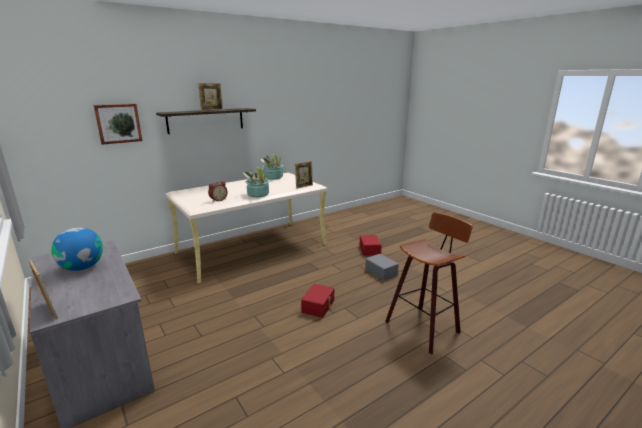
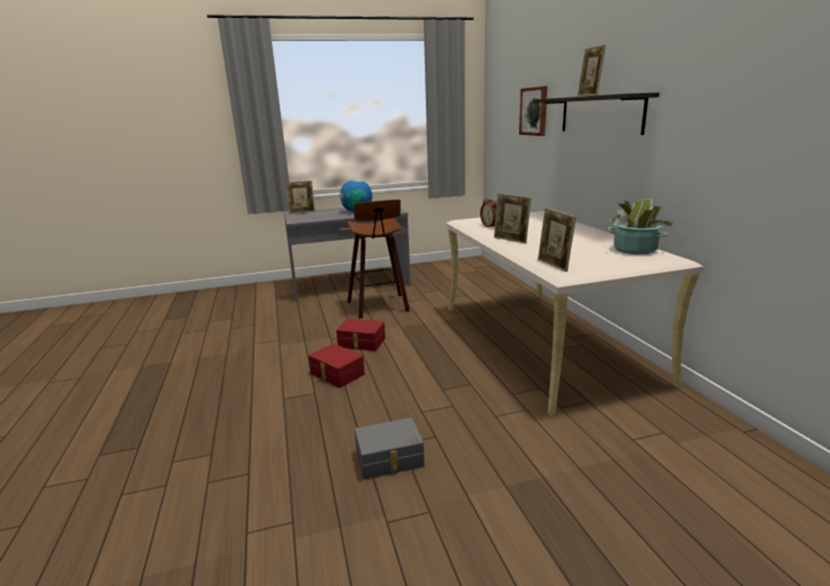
camera: 110 degrees right, 0 degrees up
potted plant [243,167,270,197] -> picture frame [494,193,531,244]
red storage box [360,235,382,256] -> red storage box moved to [336,319,385,351]
stool [385,212,473,355] -> stool moved to [347,199,410,319]

